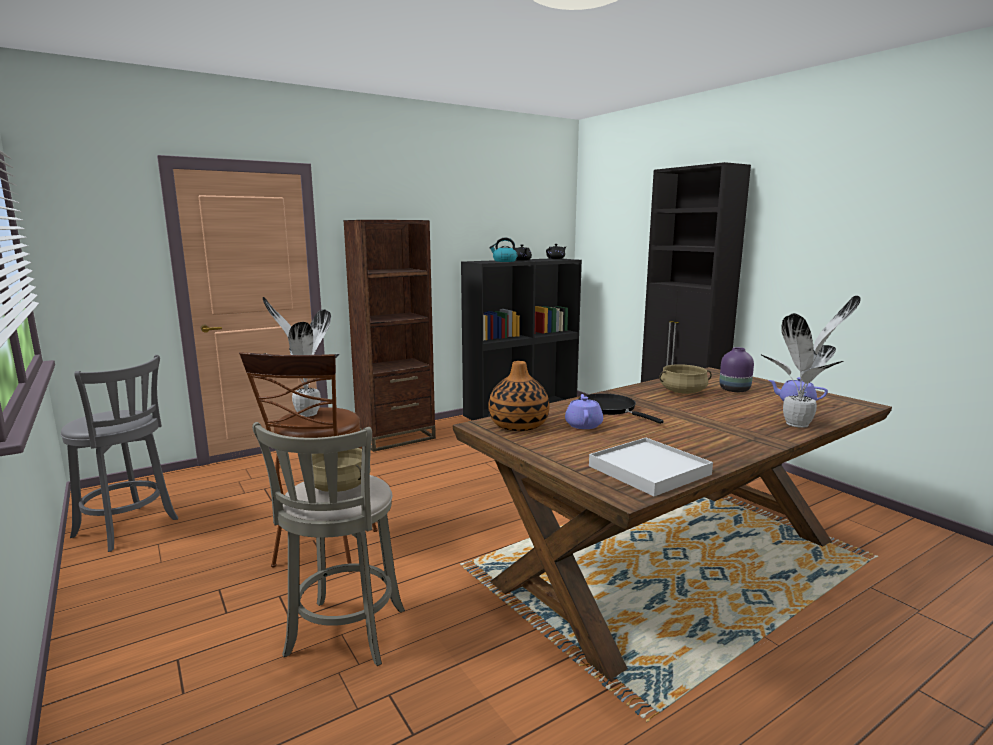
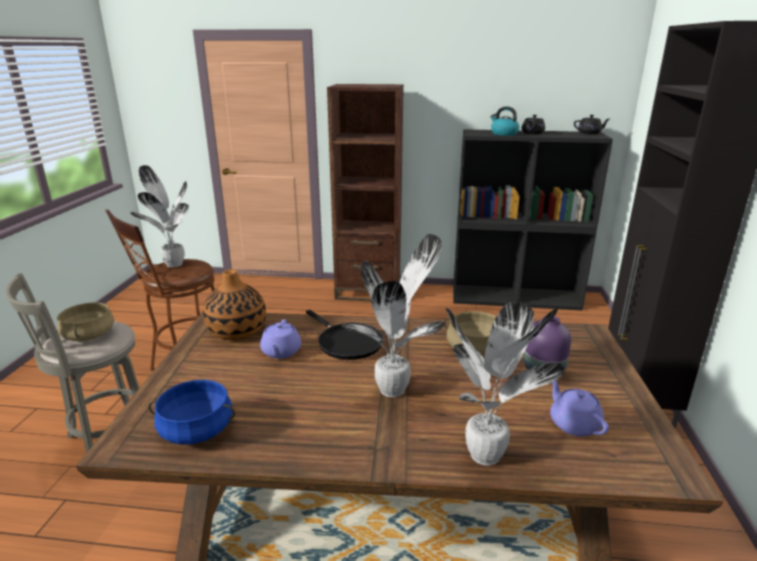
camera: 40 degrees right, 10 degrees up
grey stool [60,355,178,552] -> none
purple teapot [565,394,603,429] -> purple teapot turned 135 degrees clockwise [260,319,301,359]
black frying pan [579,393,664,424] -> black frying pan turned 135 degrees clockwise [306,310,384,360]
white tray [589,438,713,496] -> blue cooking pot [148,380,235,445]
none -> potted plant [342,234,445,398]

